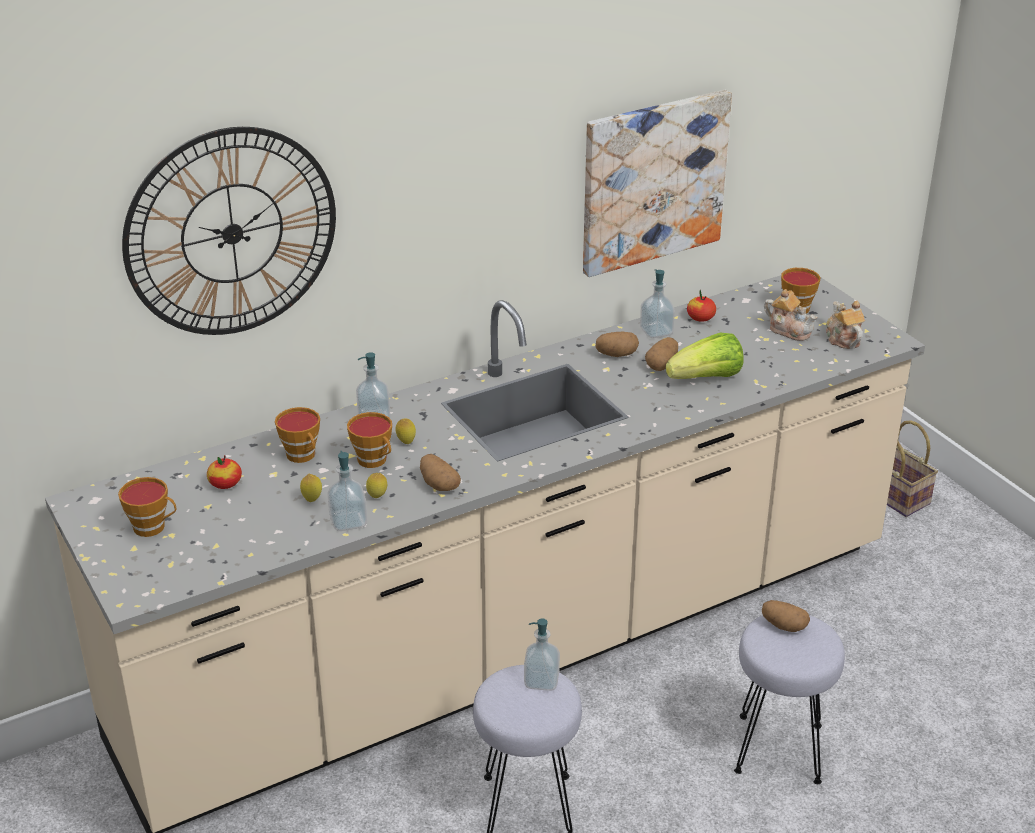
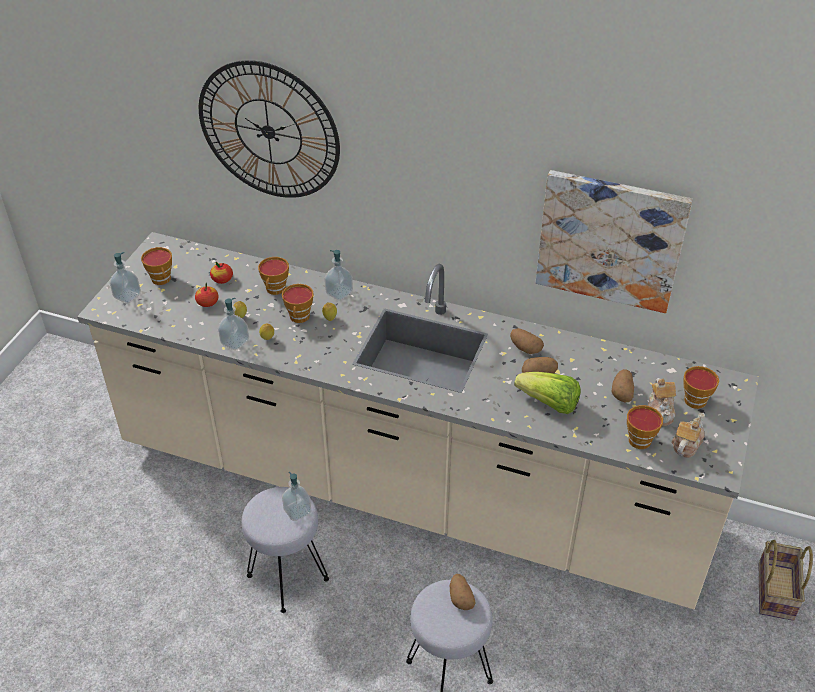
camera: 50 degrees right, 10 degrees up
potato [420,454,461,491] -> potato moved to [612,369,634,402]
soap dispenser [640,270,675,338] -> soap dispenser moved to [109,252,141,303]
apple [687,290,716,322] -> apple moved to [195,283,218,307]
none -> cup [627,405,663,449]

